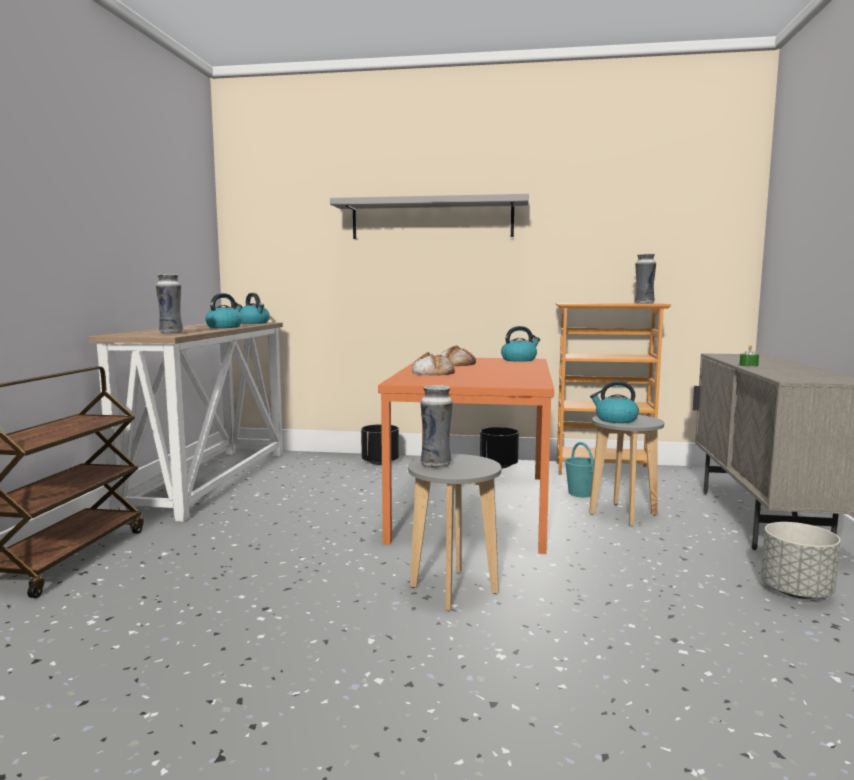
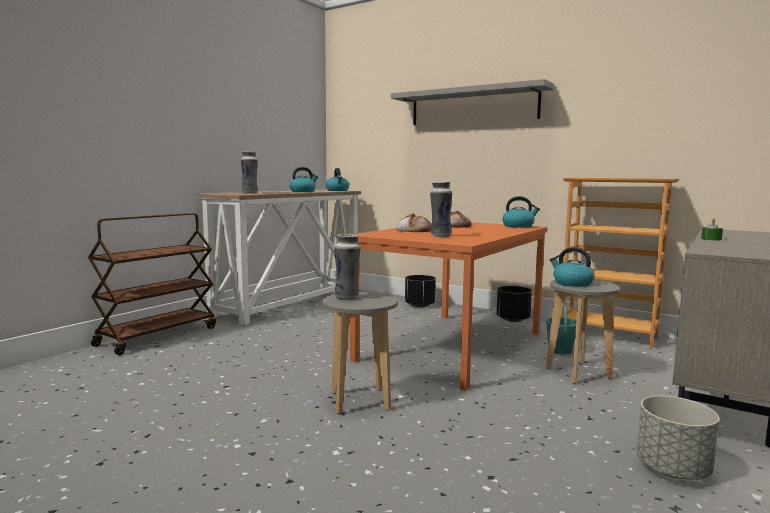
camera: 25 degrees right, 0 degrees up
vase [635,253,656,304] -> vase moved to [430,182,452,237]

